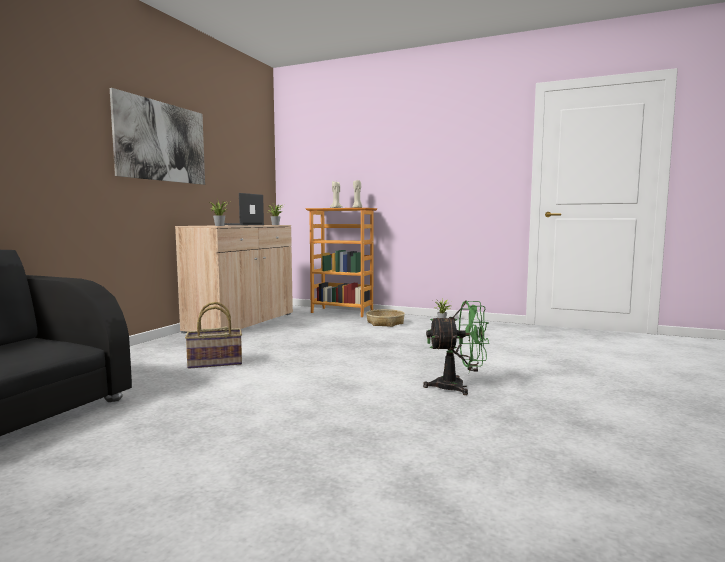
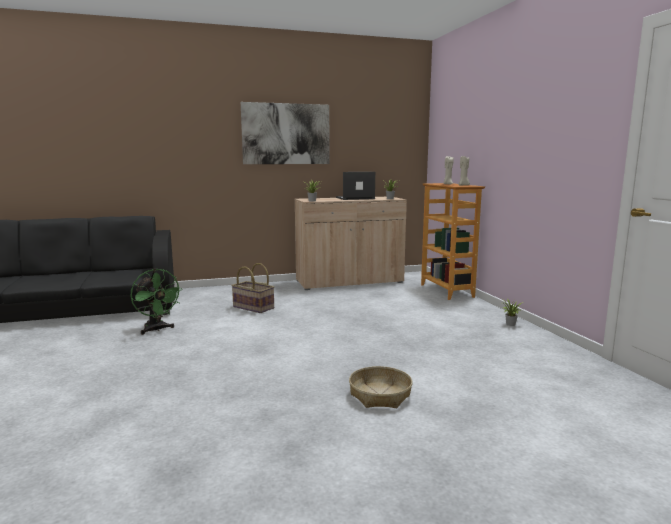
camera: 50 degrees right, 5 degrees up
basket [366,309,405,327] -> basket moved to [349,366,413,408]
green fan [423,301,489,395] -> green fan moved to [131,269,183,335]

